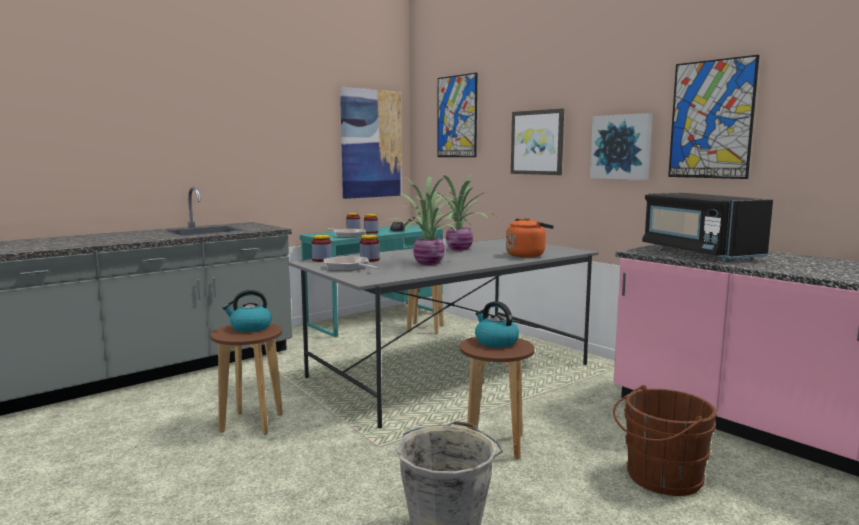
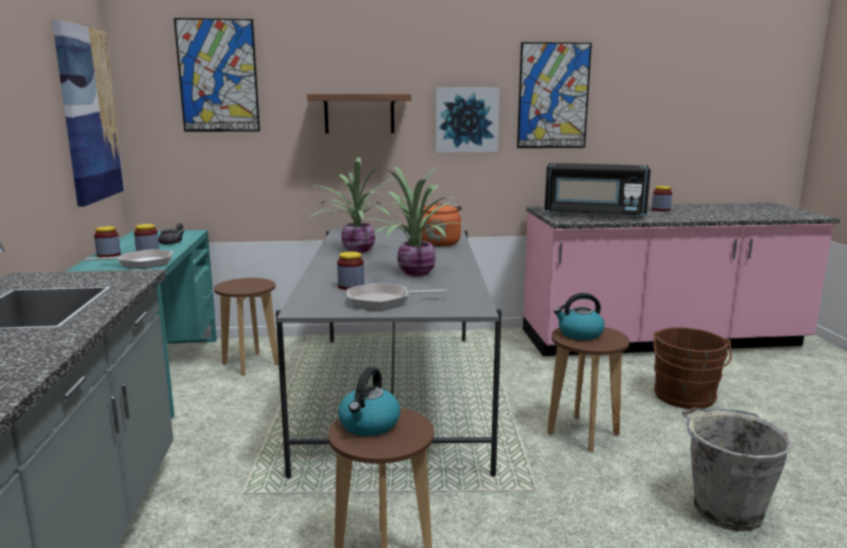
camera: 55 degrees left, 5 degrees up
jar [312,235,332,262] -> jar moved to [652,186,672,211]
picture [511,108,564,175] -> shelf [307,94,411,133]

